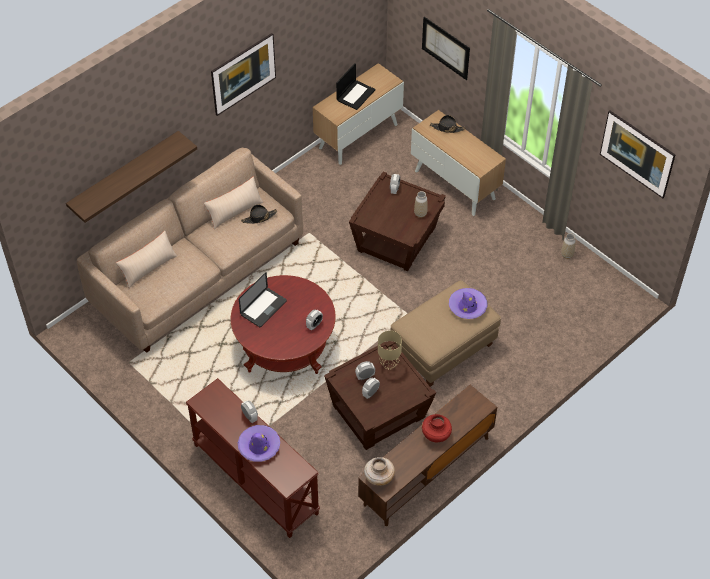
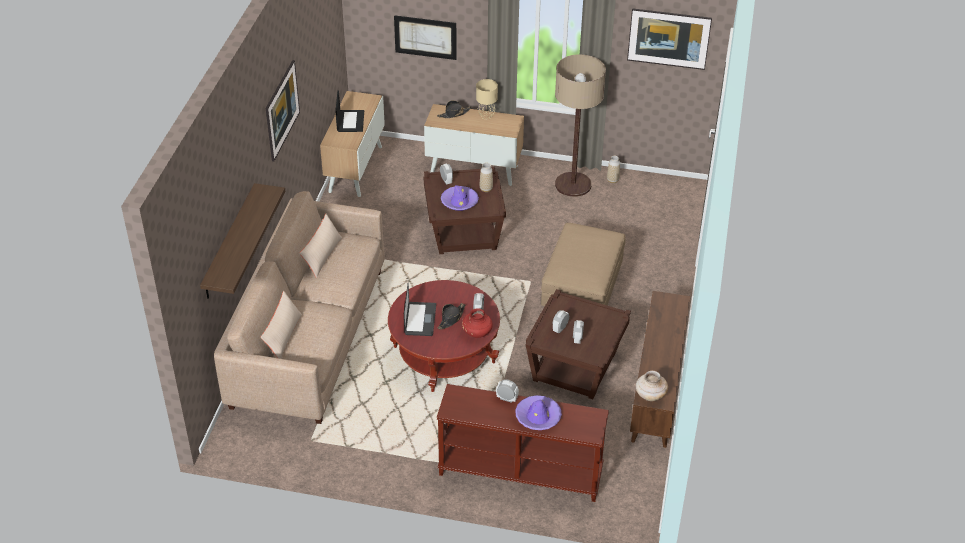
camera: 35 degrees left, 10 degrees down
black hat [241,204,277,224] -> black hat moved to [437,303,465,330]
beige table lamp [378,331,402,369] -> beige table lamp moved to [476,79,498,120]
red vase [422,414,452,442] -> red vase moved to [462,308,493,338]
purple hat [449,288,487,319] -> purple hat moved to [441,185,479,211]
none -> floor lamp [555,54,606,197]

